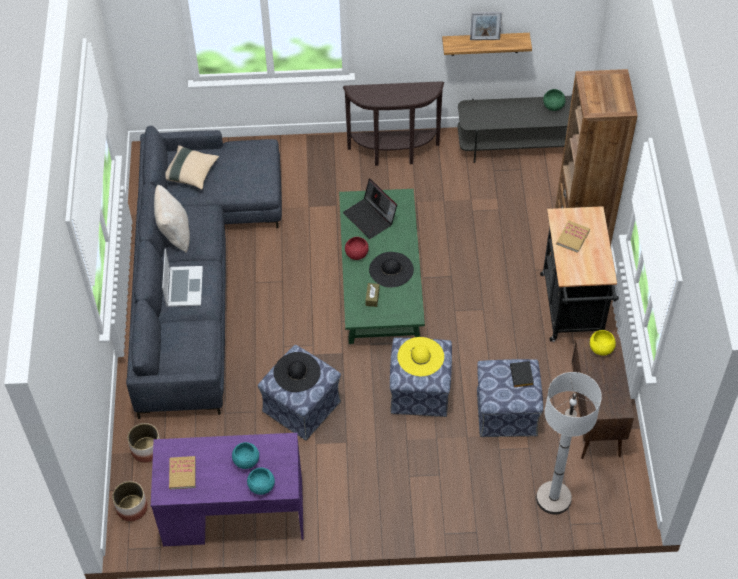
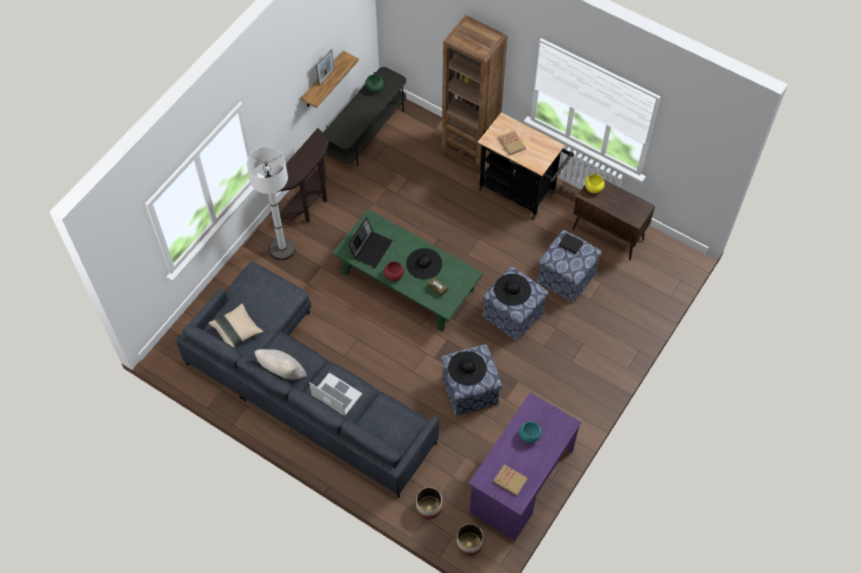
camera: 55 degrees left, 5 degrees up
turquoise bowl [247,468,275,495] -> none
laptop [343,179,397,239] -> laptop turned 60 degrees counterclockwise [348,217,393,268]
yellow hat [397,337,444,376] -> black hat [494,274,531,306]
white floor lamp [536,372,602,514] -> white floor lamp moved to [247,147,296,260]

